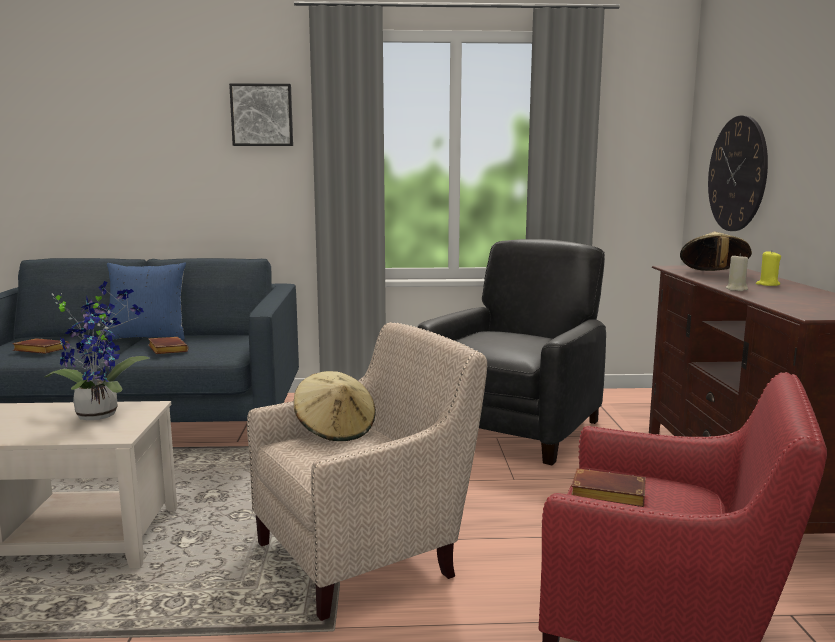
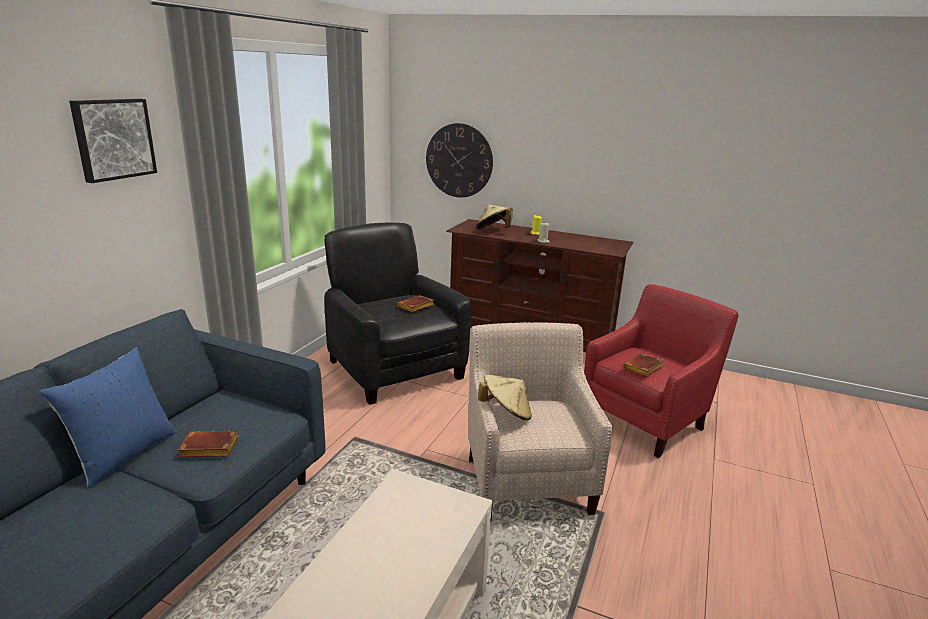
camera: 65 degrees left, 10 degrees up
brown book [12,338,69,354] -> brown book moved to [397,295,434,312]
potted plant [44,281,150,420] -> none

